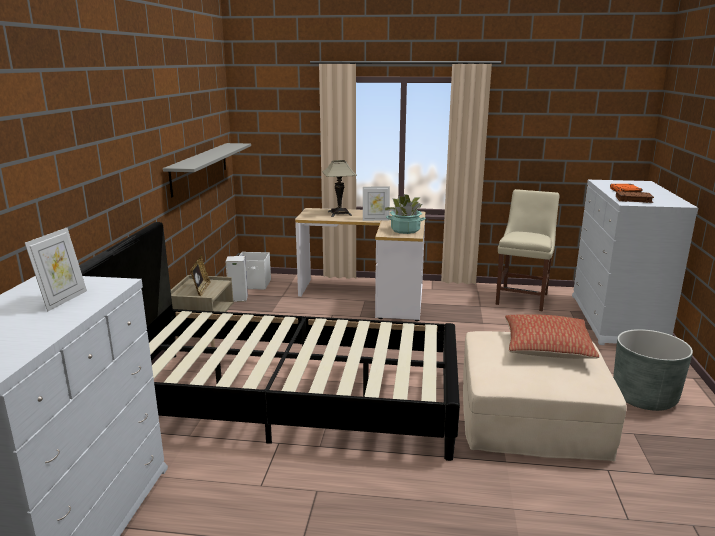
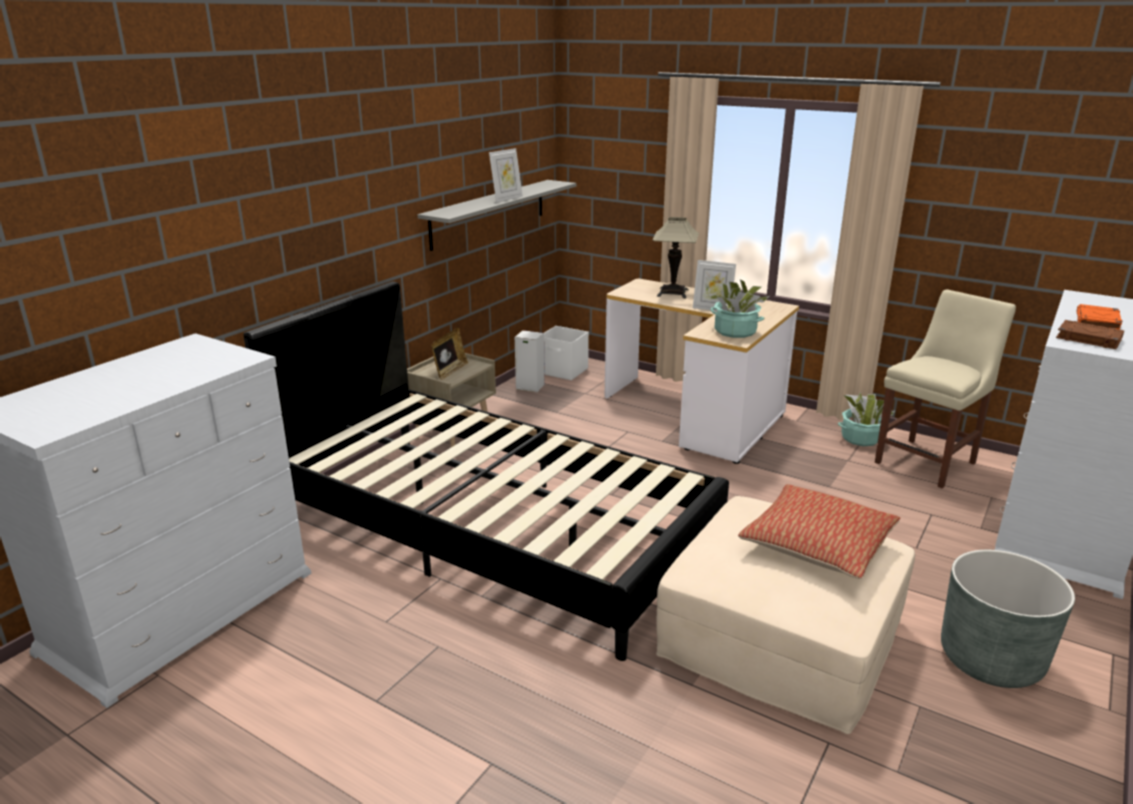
camera: 25 degrees right, 5 degrees up
picture frame [25,228,87,312] -> picture frame moved to [489,148,523,202]
none -> potted plant [838,392,895,446]

